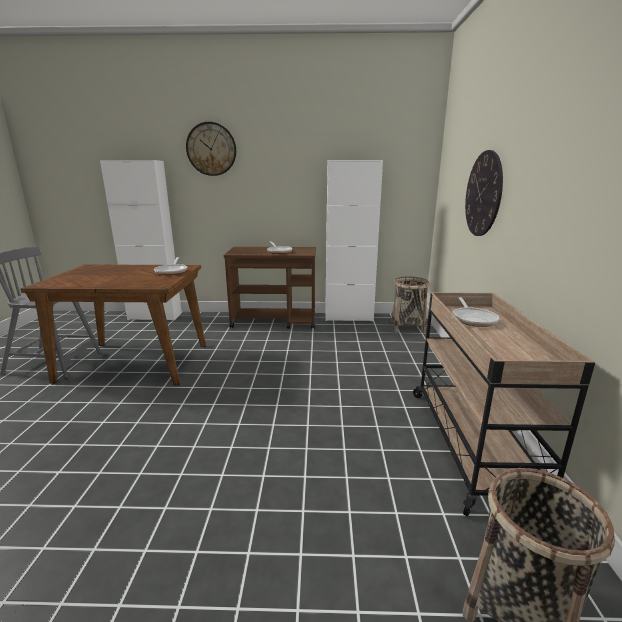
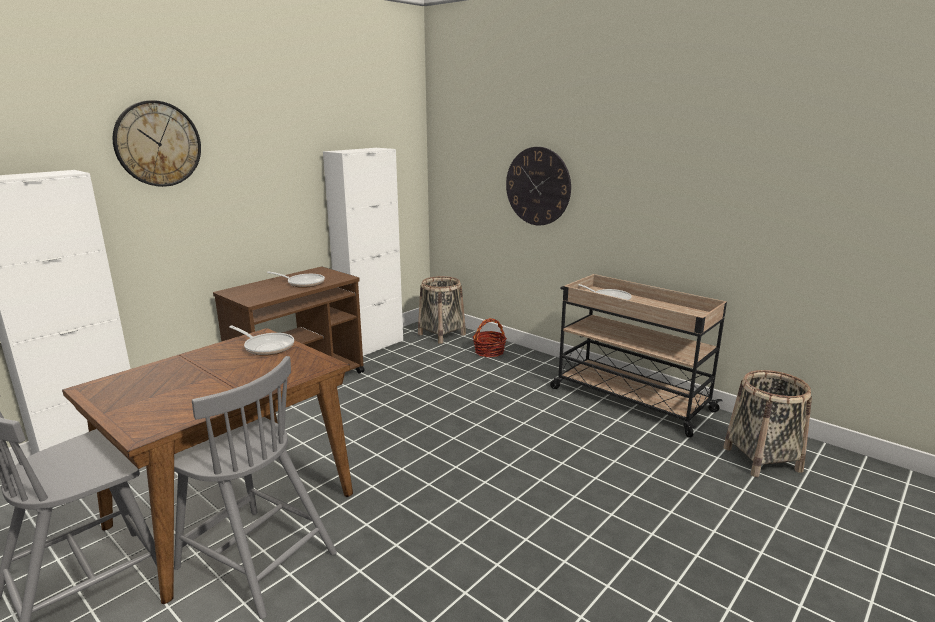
camera: 50 degrees left, 0 degrees up
none -> grey chair [174,356,337,619]
none -> basket [473,318,507,357]

